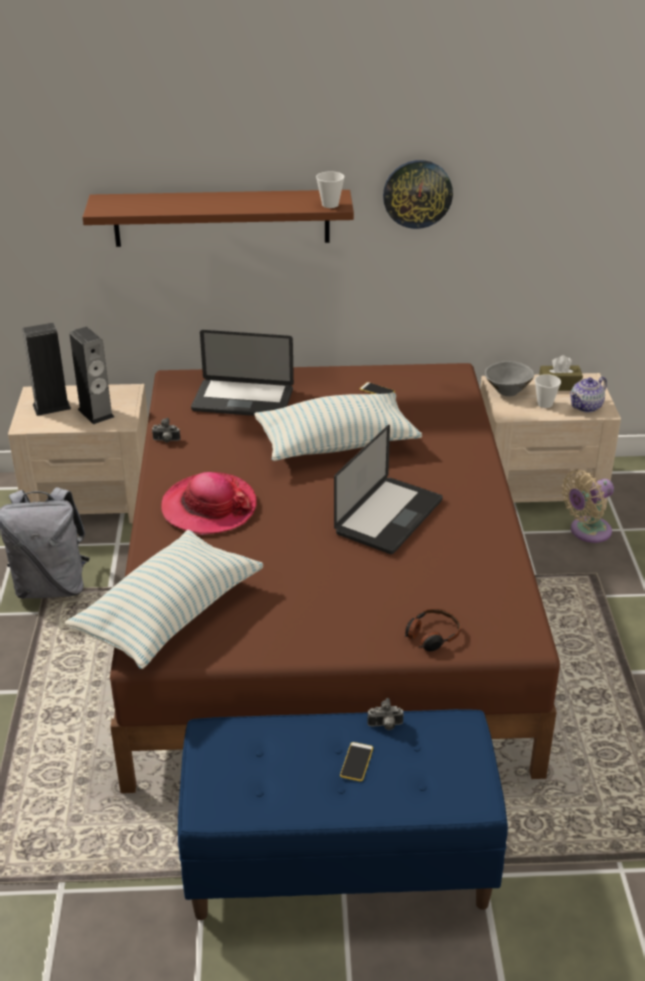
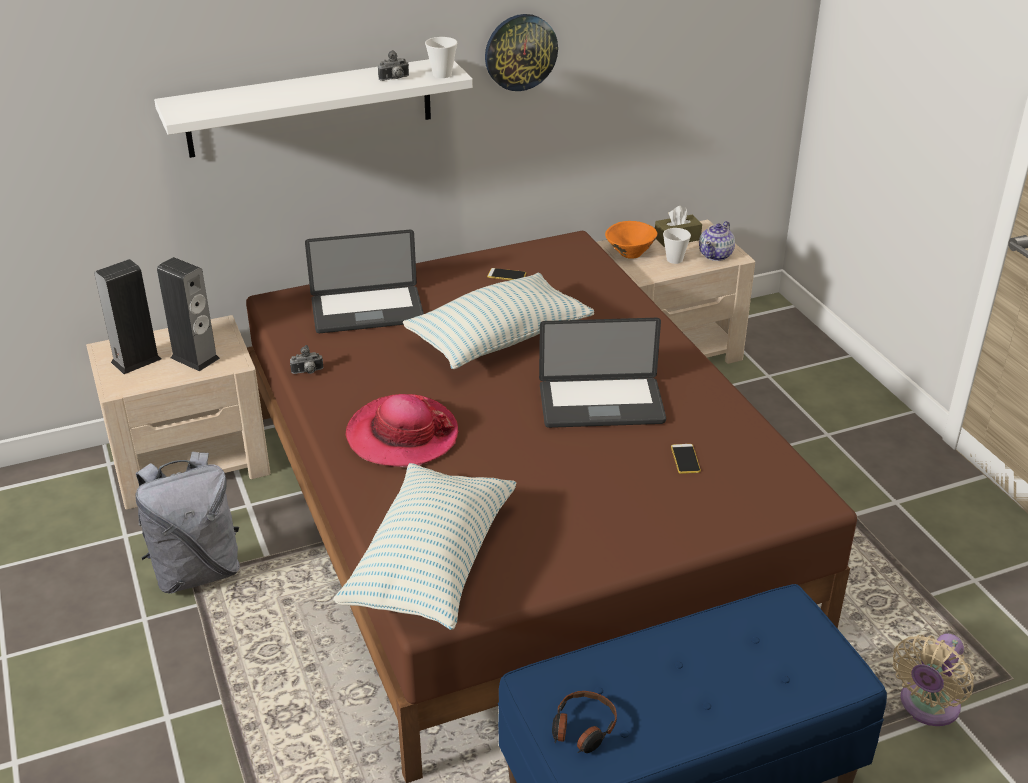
camera: 20 degrees left, 0 degrees up
brown shelf [82,190,354,247] -> white shelf [154,59,473,158]
laptop [334,425,442,554] -> laptop turned 75 degrees clockwise [539,318,666,428]
phone [340,742,373,782] -> phone moved to [671,444,701,474]
camera [367,698,404,730] -> camera moved to [378,50,409,81]
headphones [404,608,461,651] -> headphones moved to [552,691,617,753]
grey bowl [485,361,534,396] -> orange bowl [605,221,657,259]
beige fan [562,470,614,543] -> beige fan moved to [893,634,974,726]

